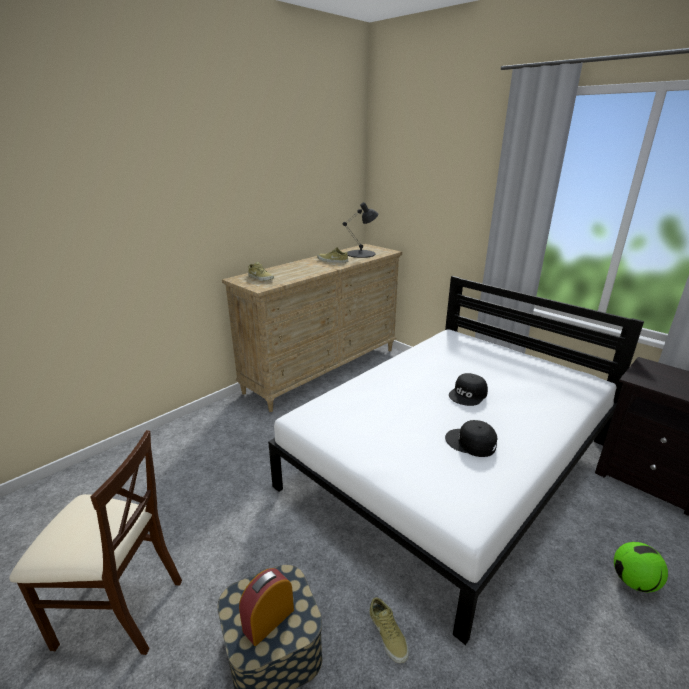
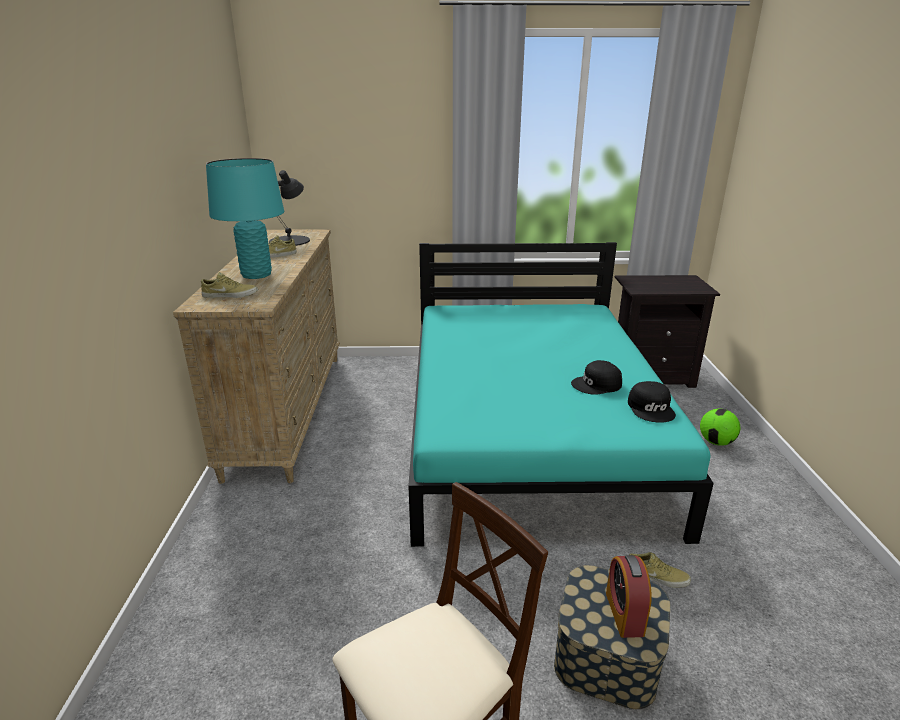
camera: 45 degrees left, 0 degrees up
white bed [268,276,644,645] -> turquoise bed [408,242,714,547]
black cap [449,373,488,406] -> black cap moved to [628,381,676,423]
none -> turquoise table lamp [206,158,284,279]

